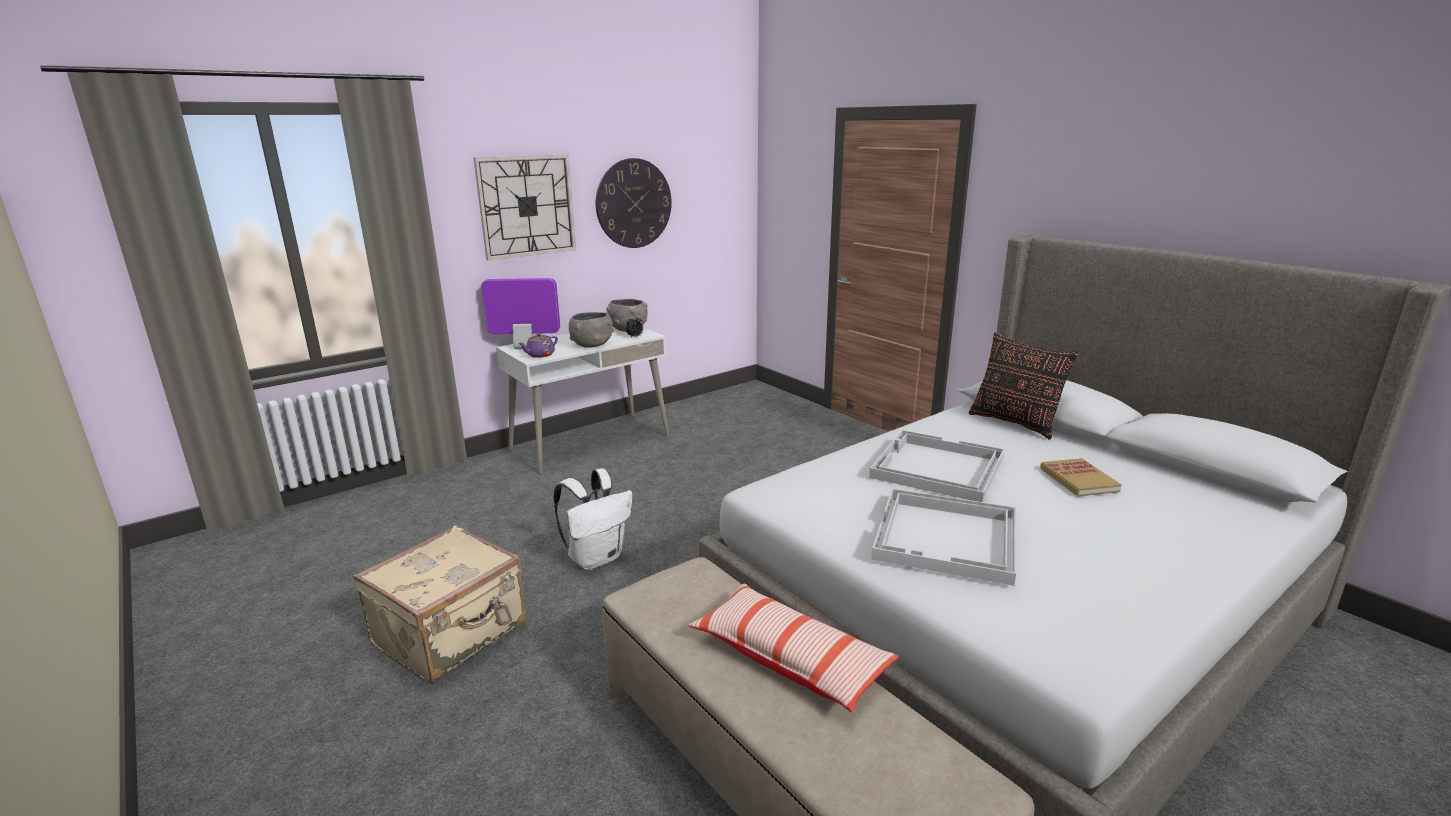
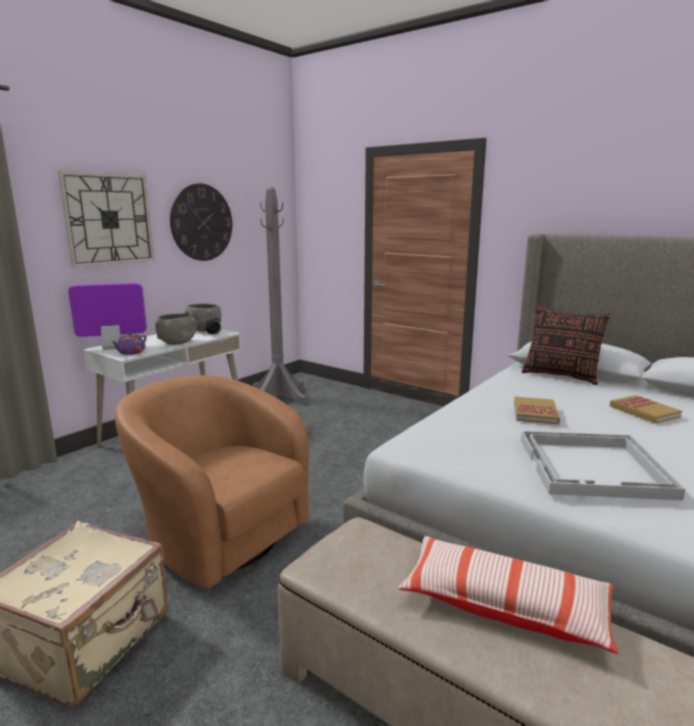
camera: 15 degrees left, 5 degrees down
white backpack [554,468,632,570] -> brown armchair [115,375,309,589]
white tray [869,430,1005,502] -> book [514,397,560,424]
none -> grey clothes rack [253,187,307,405]

